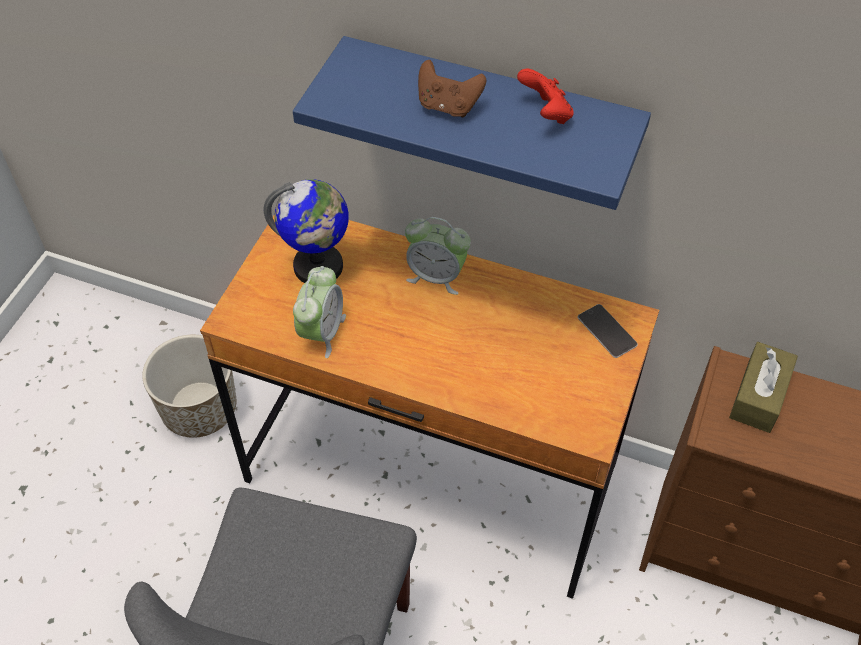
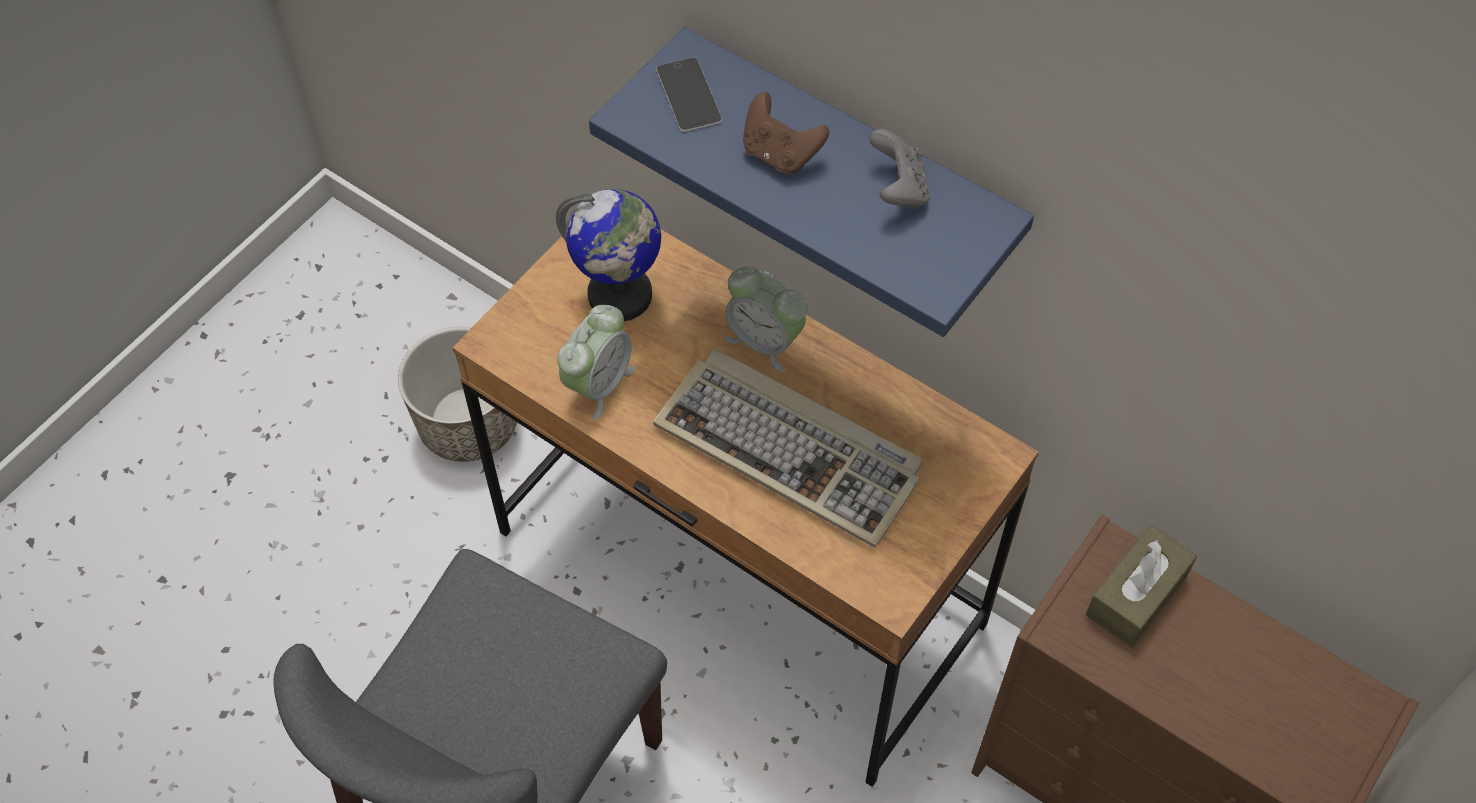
camera: 15 degrees right, 5 degrees up
red game controller [517,69,574,124] -> grey game controller [869,129,930,209]
phone [577,304,638,358] -> phone moved to [656,57,722,132]
none -> keyboard [653,349,922,547]

